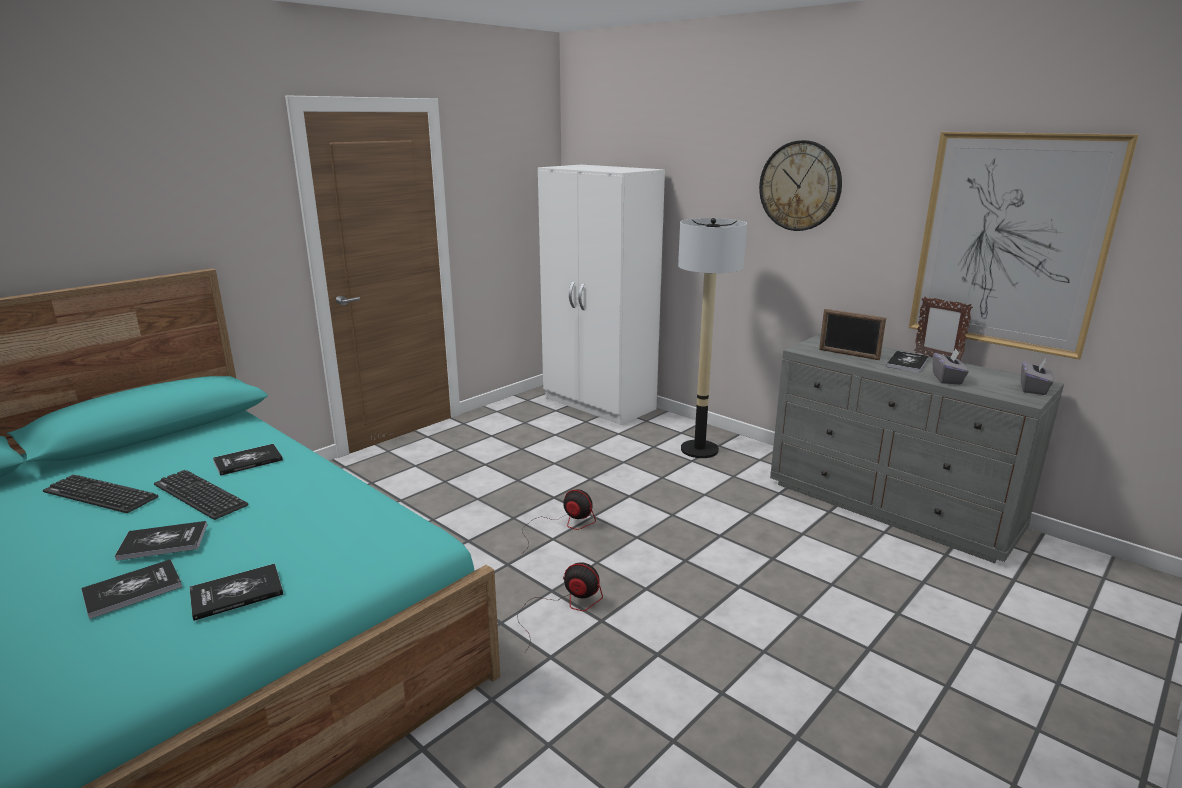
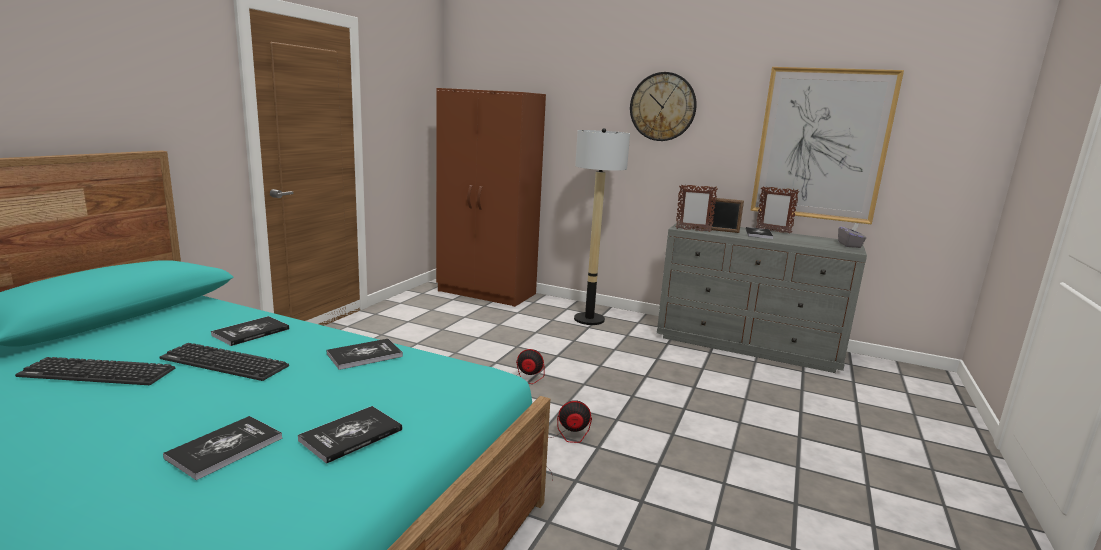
camera: 20 degrees left, 5 degrees down
book [115,521,207,561] -> book moved to [327,339,403,370]
white wardrobe [538,165,665,425] -> brown wardrobe [436,88,546,307]
grey tissue box [933,348,969,384] -> none
none -> picture frame [675,184,718,232]

